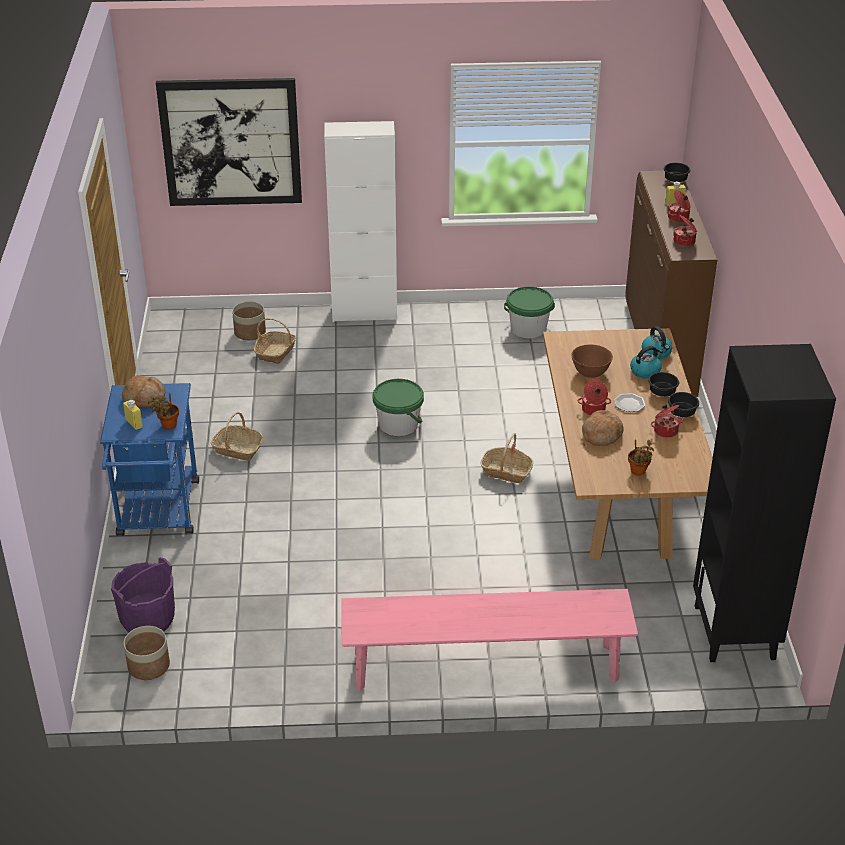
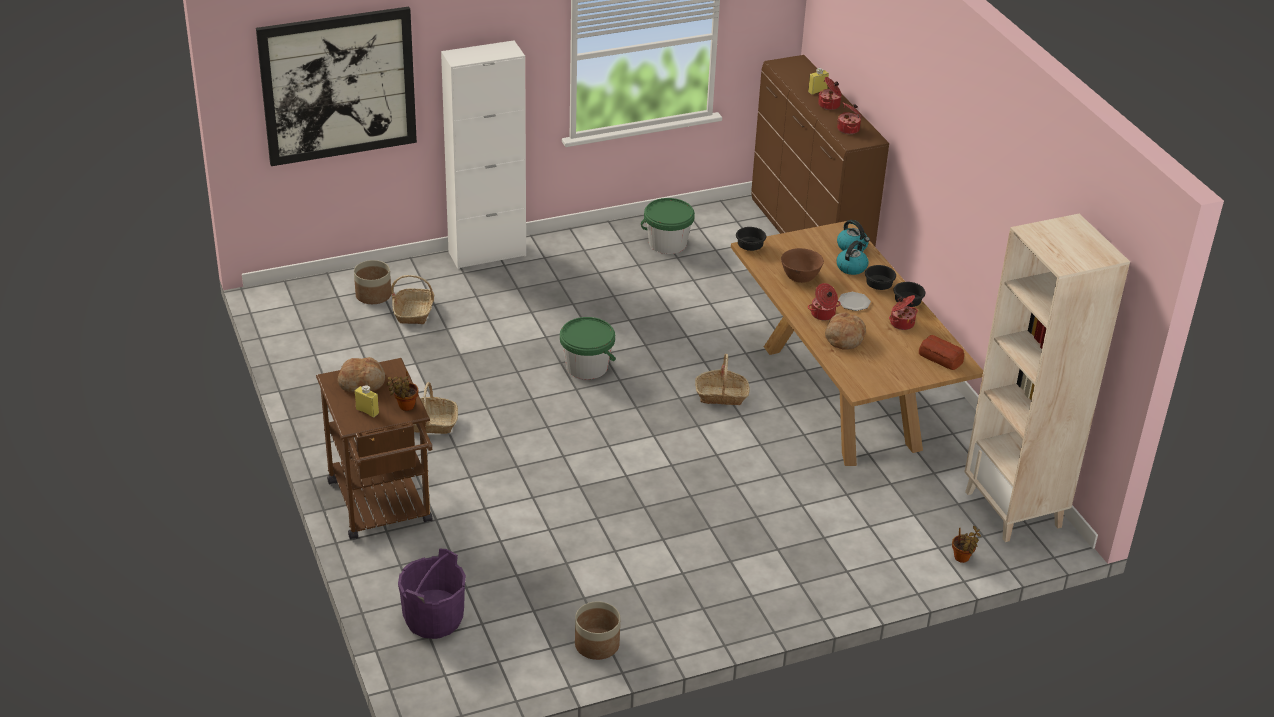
camera: 20 degrees left, 0 degrees up
blue cart [100,383,199,536] -> brown cart [316,358,432,540]
planter [124,626,170,680] -> planter moved to [575,601,620,660]
pink bench [341,589,638,691] -> none
potted plant [628,439,654,476] -> potted plant moved to [952,526,981,563]
black bowl [664,163,691,182] -> black bowl moved to [736,227,766,251]
black bookcase [693,344,836,662] -> beige bookcase [964,214,1130,542]
none -> bread [919,335,964,370]

